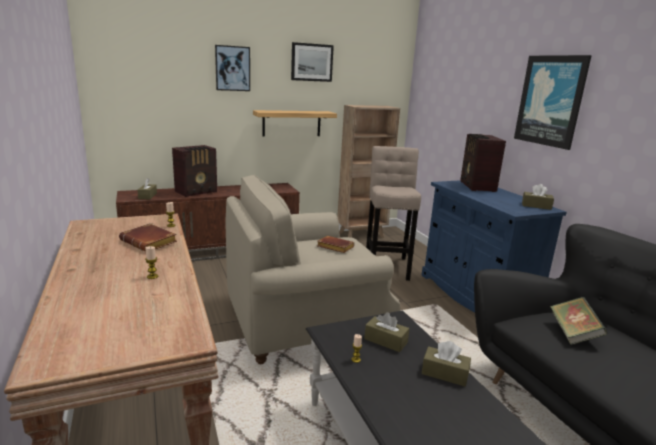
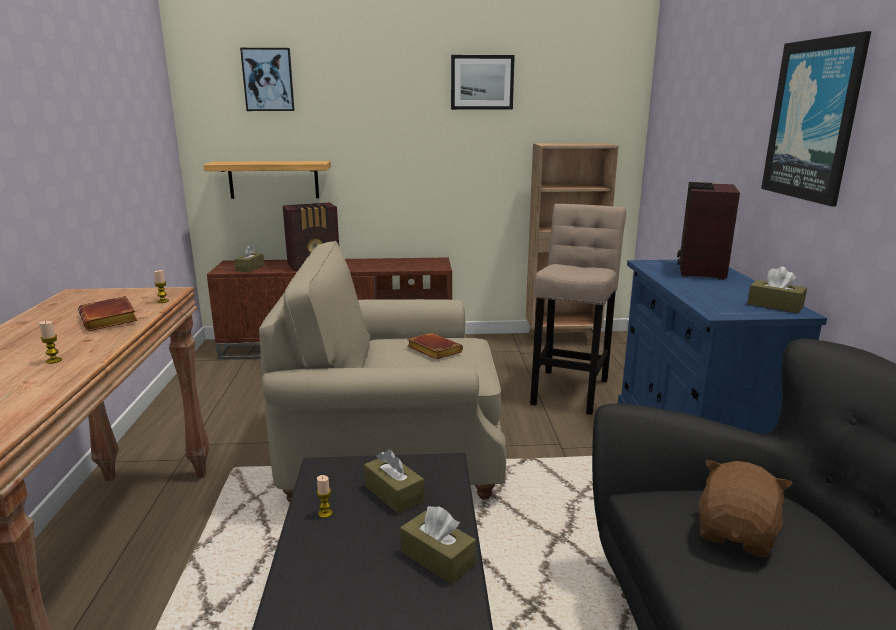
camera: 20 degrees right, 0 degrees up
picture [215,45,250,91] -> picture moved to [240,48,295,111]
shelf [253,110,337,137] -> shelf moved to [204,161,331,199]
book [550,297,607,345] -> brown plush toy [699,459,793,557]

